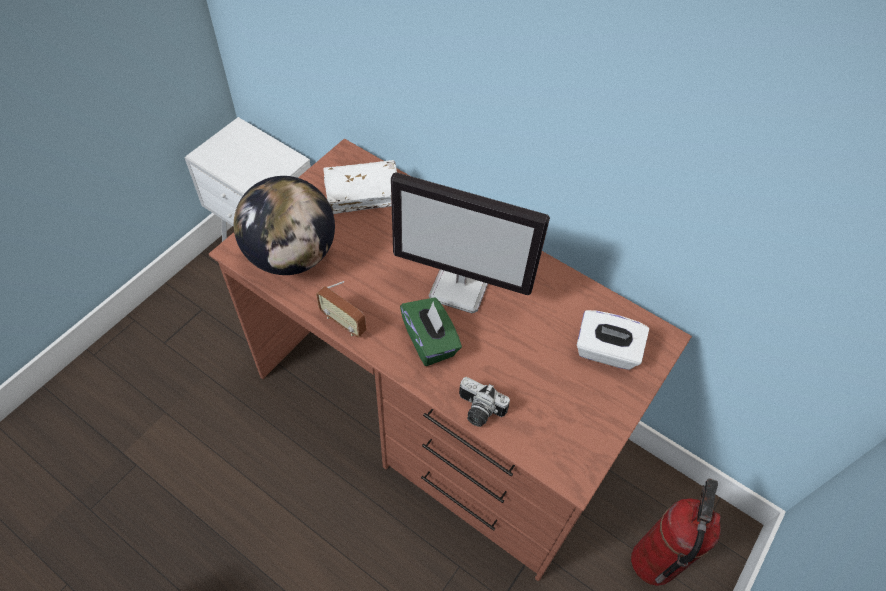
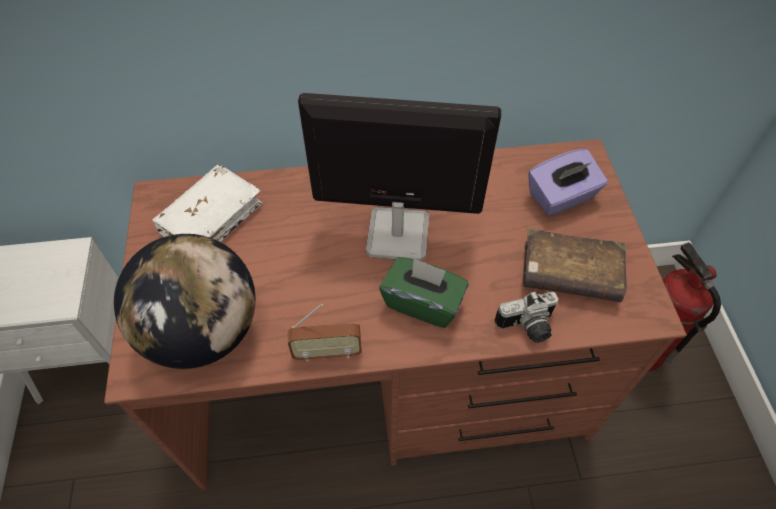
camera: 40 degrees left, 0 degrees up
monitor [391,172,550,313] -> monitor turned 150 degrees counterclockwise [298,93,501,261]
white tissue box [577,310,650,370] -> purple tissue box [528,149,608,216]
none -> brown book [523,228,627,303]

